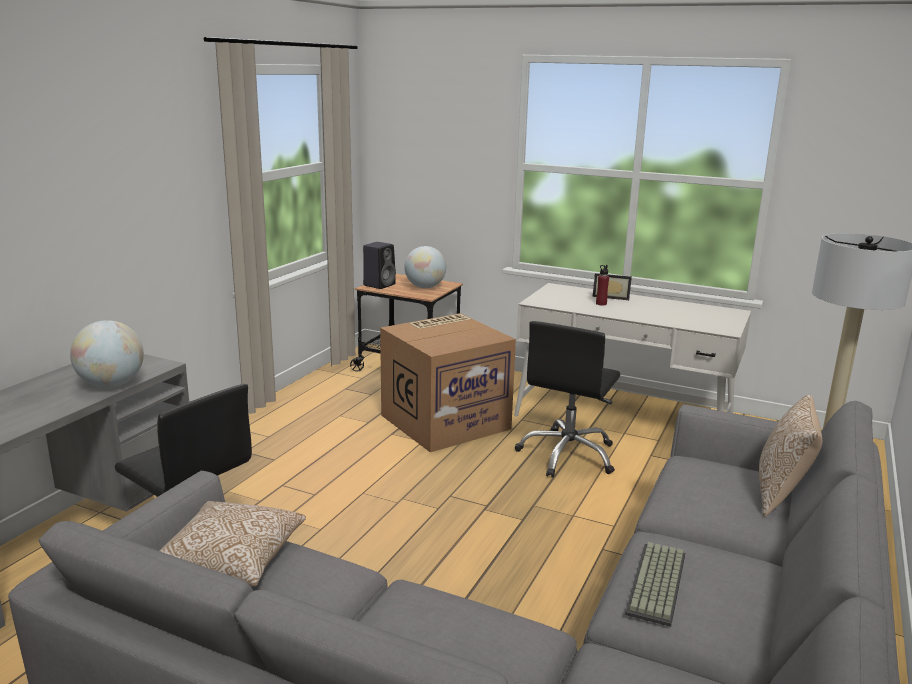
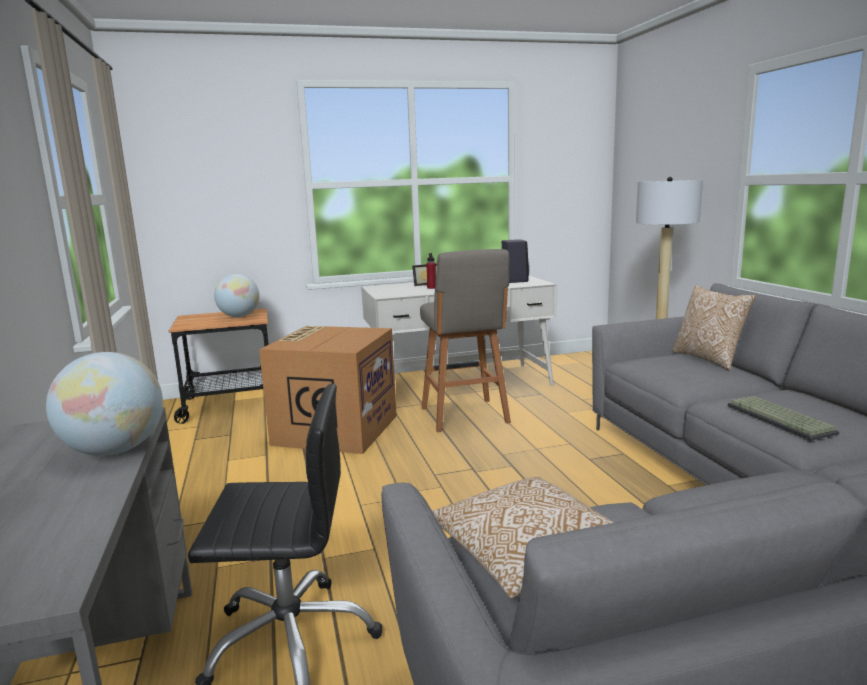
camera: 40 degrees left, 5 degrees down
black speaker [363,242,396,289] -> black speaker moved to [502,239,529,283]
black office chair [515,321,620,478] -> grey stool [420,249,511,432]

